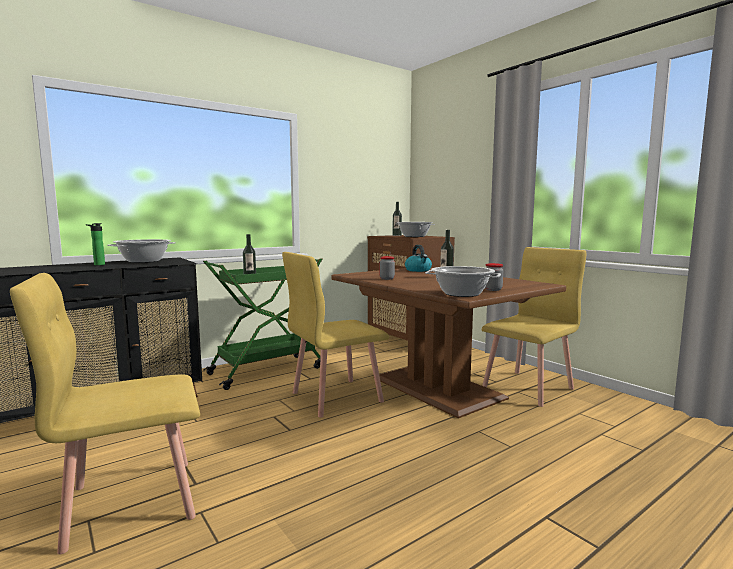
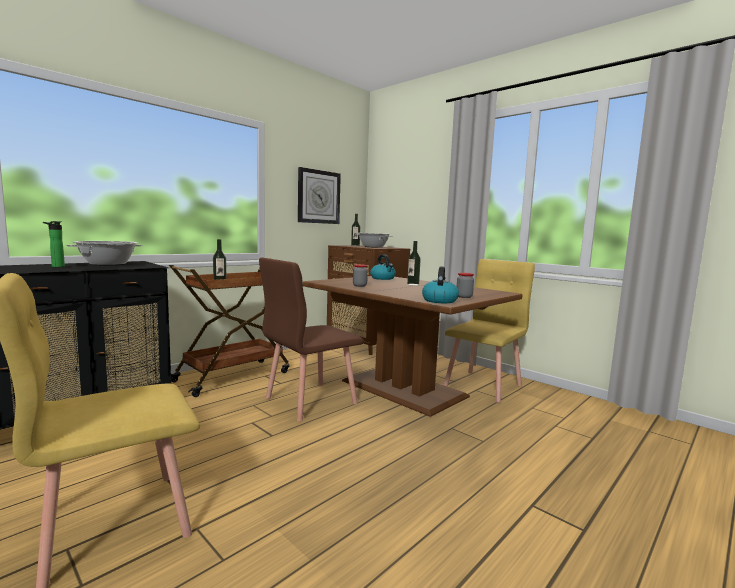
camera: 10 degrees left, 0 degrees up
green cart [203,258,323,390] -> brown cart [169,265,290,397]
yellow chair [282,252,389,418] -> brown chair [259,258,364,422]
cooking pot [425,266,501,297] -> kettle [422,267,459,303]
none -> wall clock [298,167,341,224]

